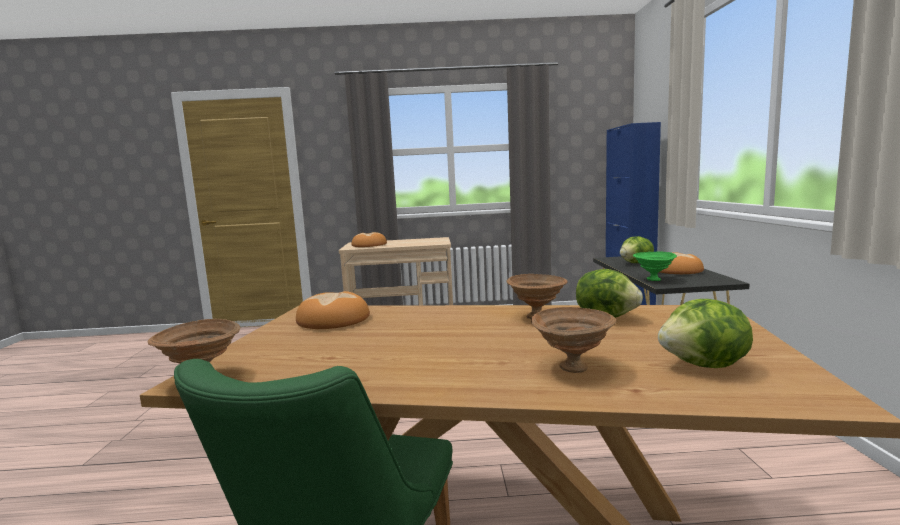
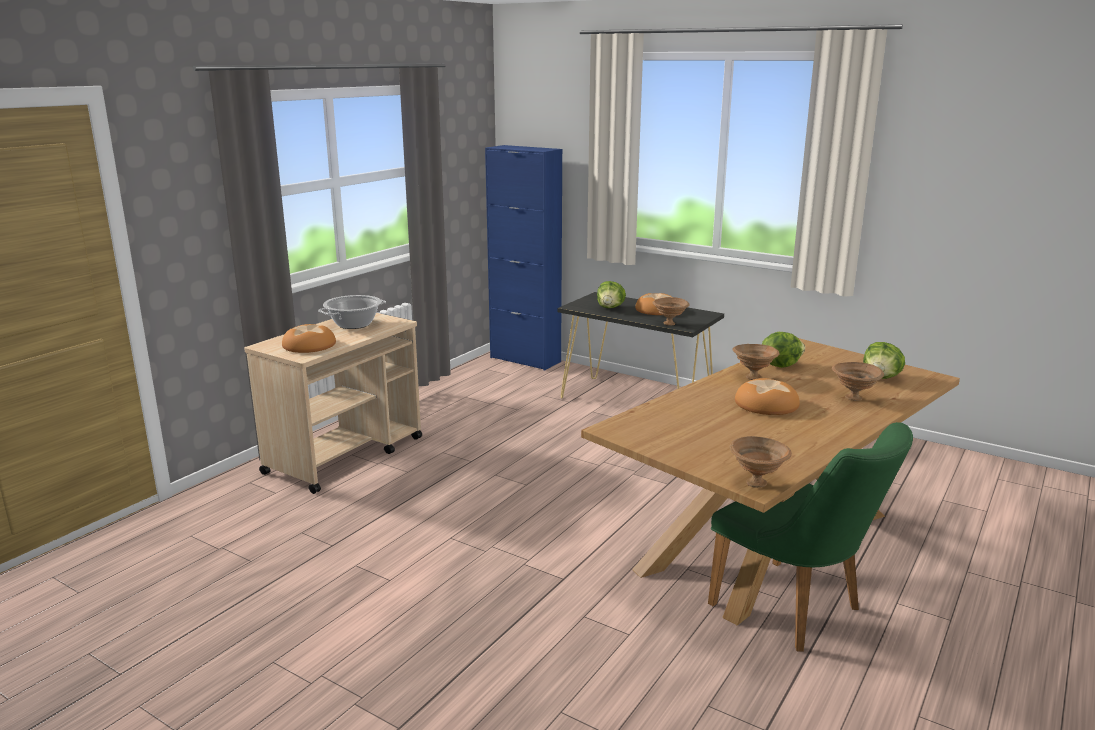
camera: 55 degrees left, 10 degrees up
bread [296,291,370,329] -> bread moved to [735,378,800,415]
green bowl [633,252,677,281] -> brown bowl [652,297,690,325]
none -> cooking pot [318,295,386,329]

